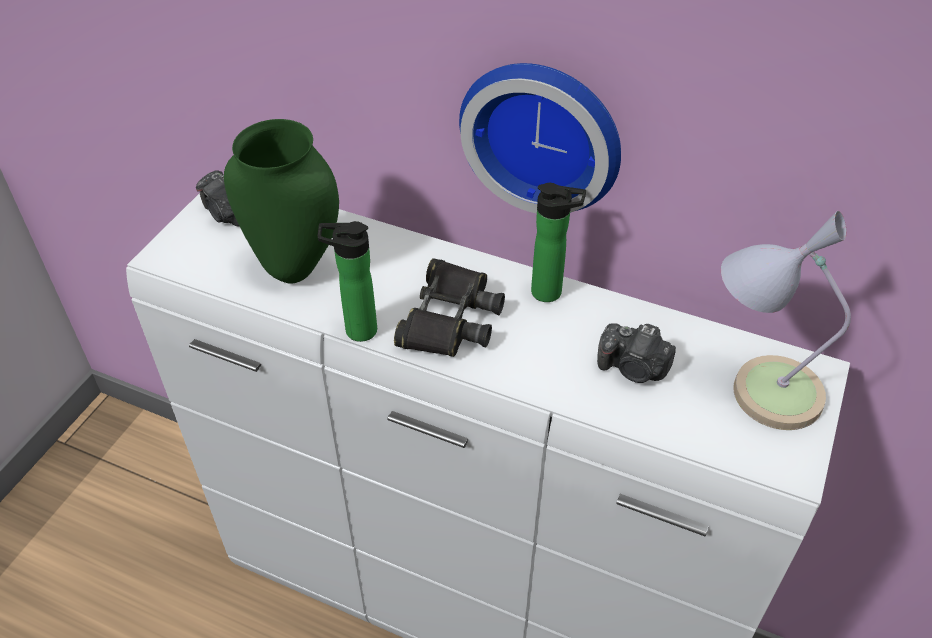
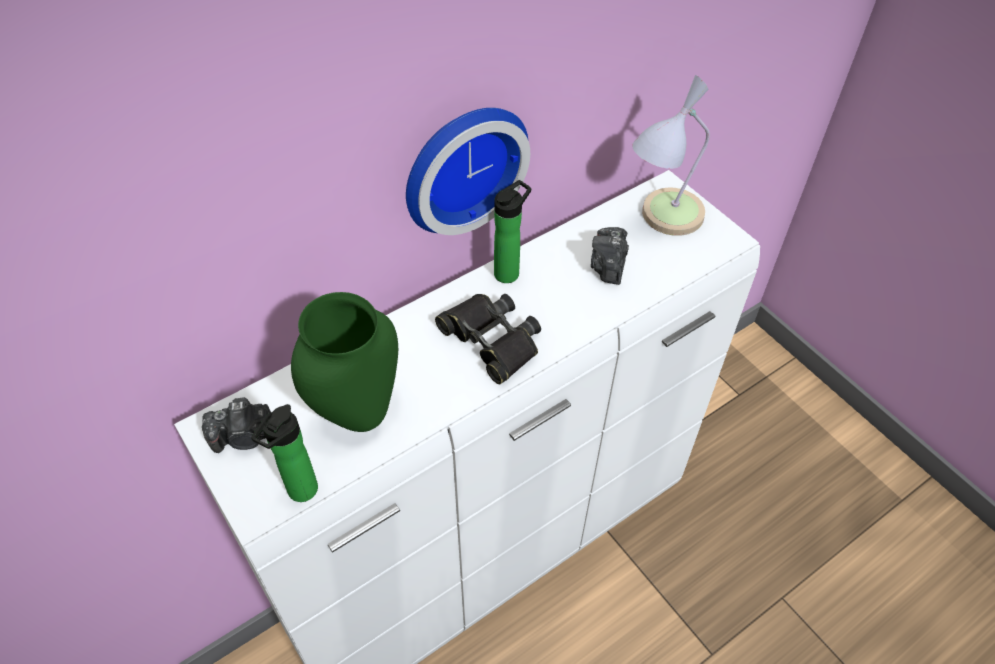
camera: 60 degrees left, 5 degrees up
bottle [318,221,377,342] -> bottle moved to [251,404,318,502]
camera [597,323,676,383] -> camera turned 135 degrees clockwise [591,227,629,285]

